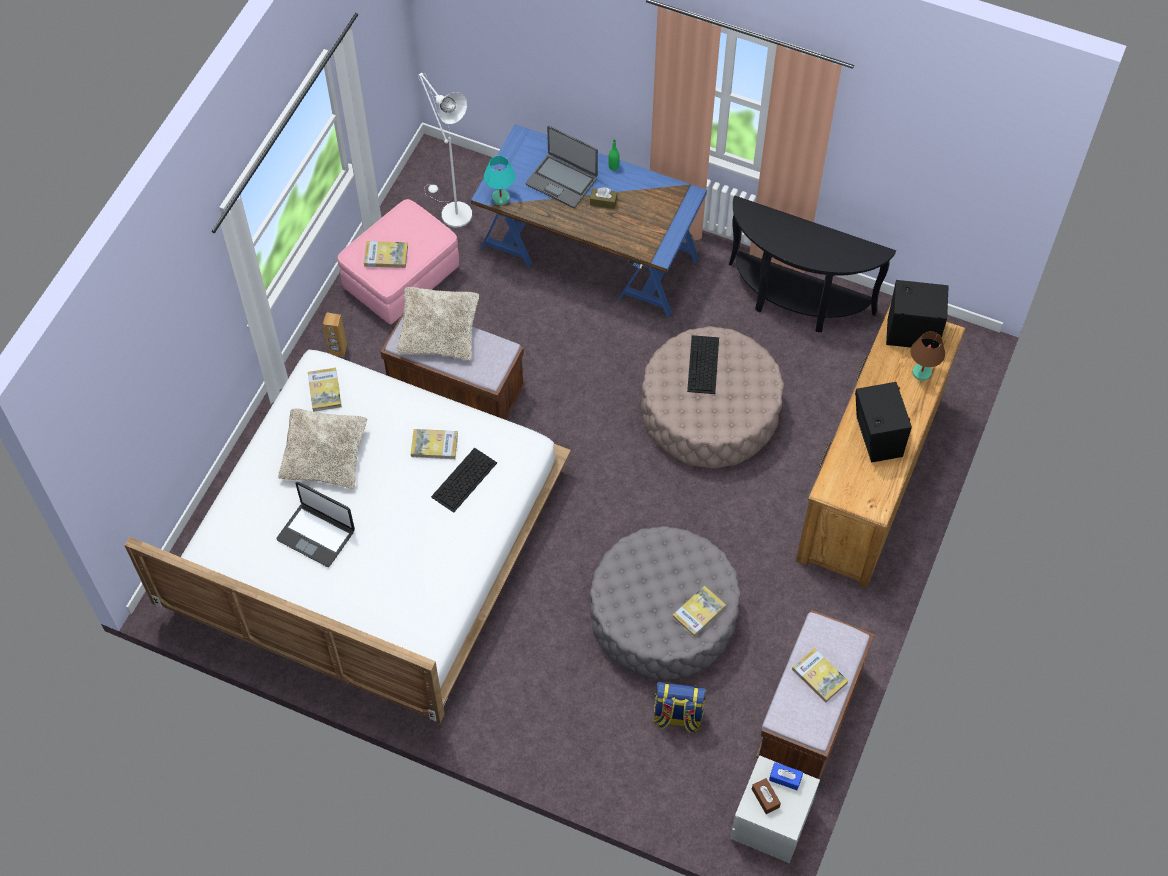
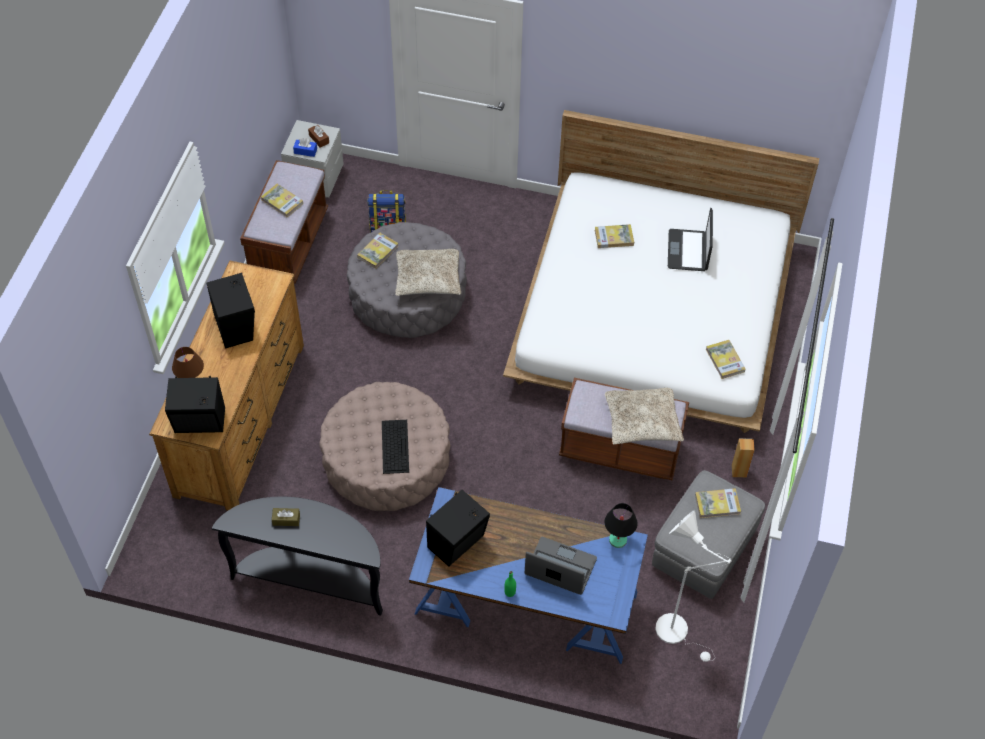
camera: 170 degrees right, 5 degrees down
laptop [276,482,355,567] -> laptop turned 105 degrees counterclockwise [668,208,713,271]
beige pillow [278,408,367,489] -> beige pillow moved to [396,249,461,296]
pink ottoman [337,199,459,324] -> grey ottoman [652,470,765,599]
book [411,429,458,459] -> book moved to [595,224,634,248]
keyboard [431,448,497,513] -> none
turquoise table lamp [484,156,516,205] -> black table lamp [605,503,638,548]
brown tissue box [590,187,617,209] -> brown tissue box moved to [272,508,300,526]
none -> black speaker [426,490,490,567]

